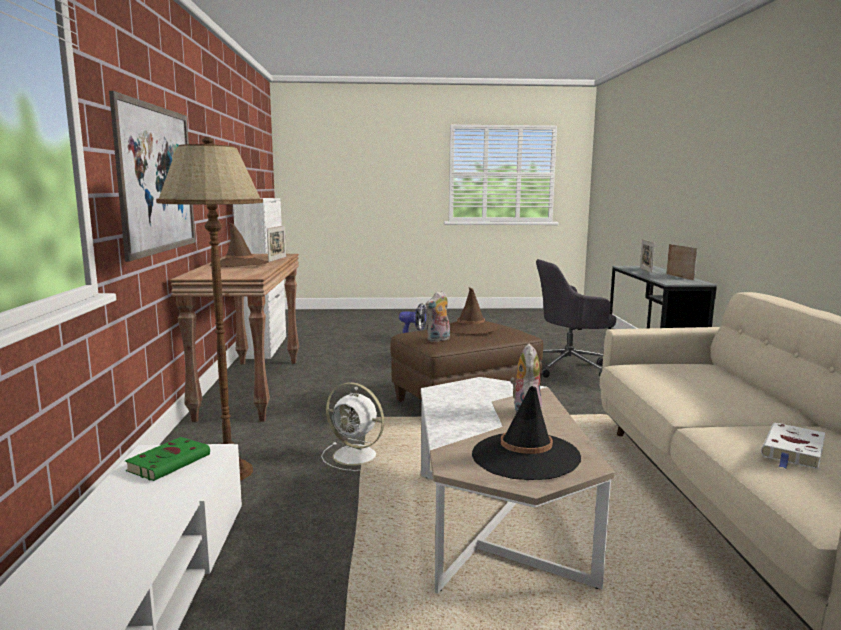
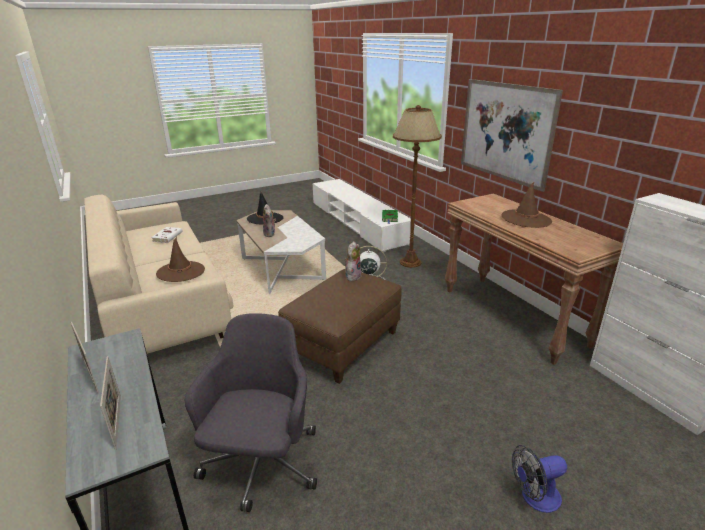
camera: 155 degrees right, 15 degrees up
picture frame [267,225,286,262] -> none
brown hat [449,287,500,335] -> brown hat moved to [156,237,205,282]
grey office chair [536,259,616,377] -> grey office chair turned 45 degrees counterclockwise [184,313,317,512]

